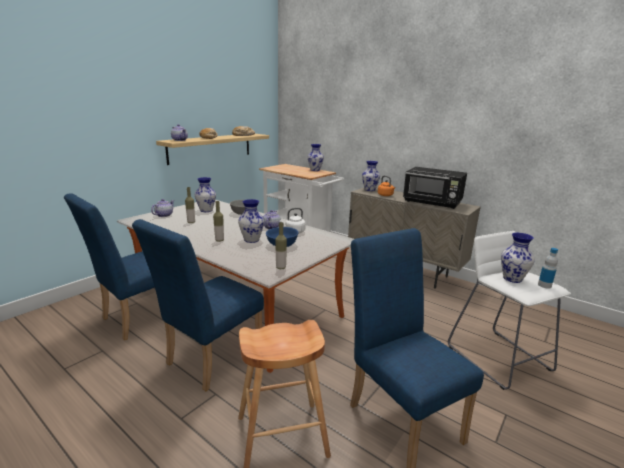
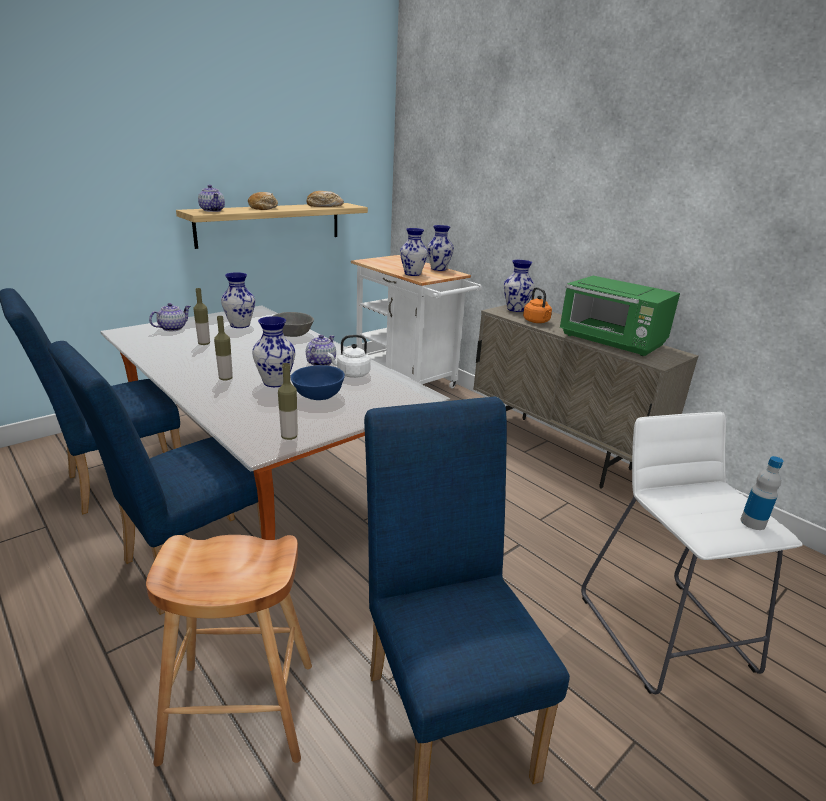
camera: 10 degrees right, 5 degrees up
black microwave [403,167,467,209] -> green microwave [560,276,680,356]
vase [501,233,535,283] -> vase moved to [400,228,428,276]

